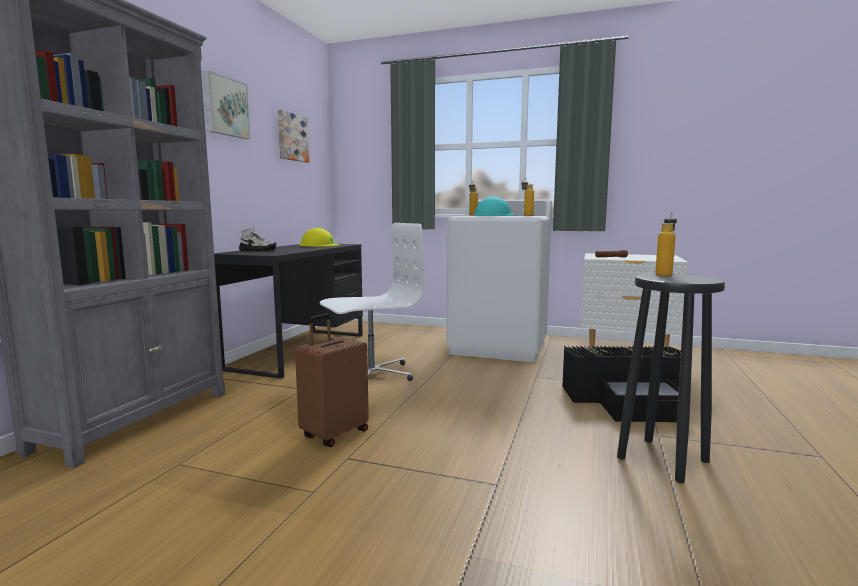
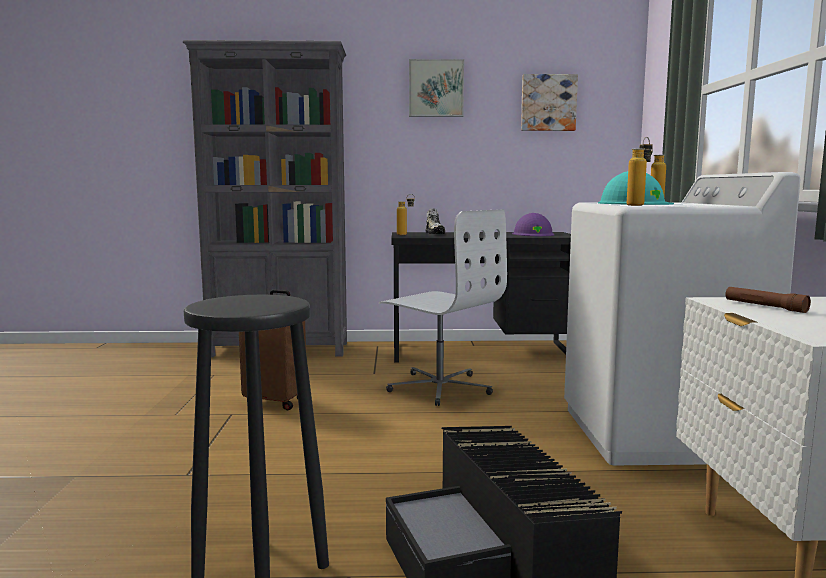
camera: 70 degrees right, 0 degrees up
yellow hard hat [300,228,340,247] -> purple hard hat [512,213,555,236]
bottle [655,212,677,276] -> bottle moved to [397,194,415,235]

